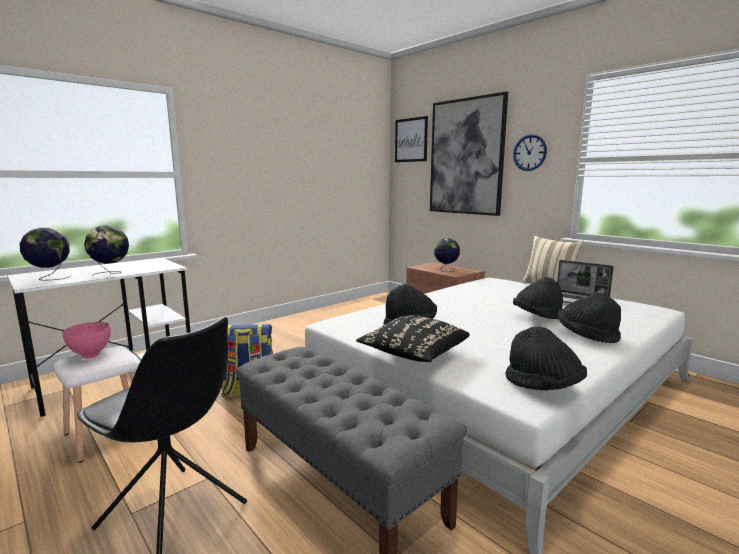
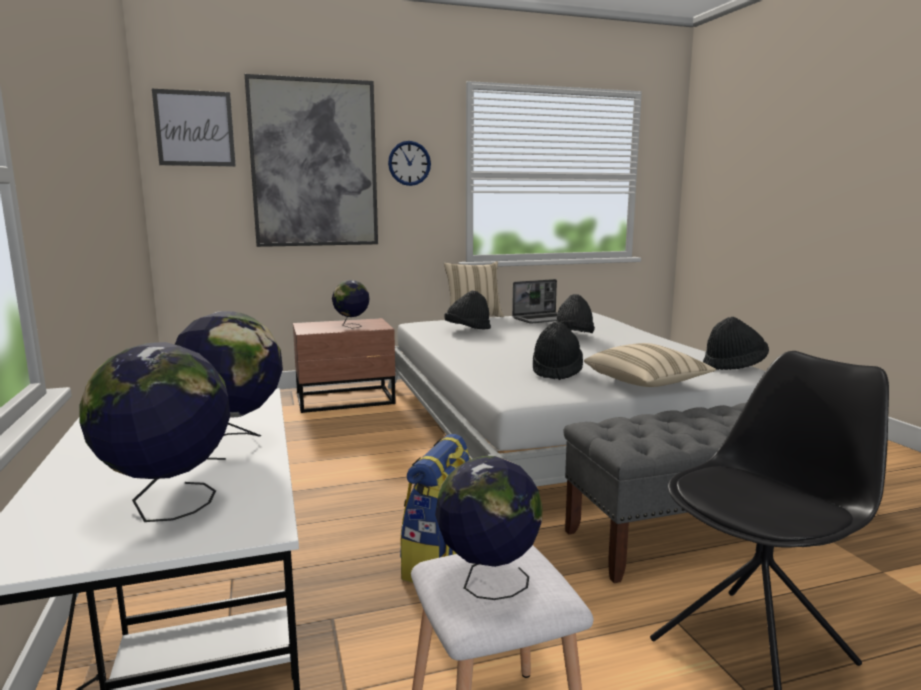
camera: 65 degrees left, 0 degrees up
pink bowl [62,322,111,359] -> globe [435,456,542,600]
black pillow [356,315,470,362] -> beige pillow [584,343,716,387]
black hat [558,293,621,343] -> black hat moved to [444,290,491,330]

